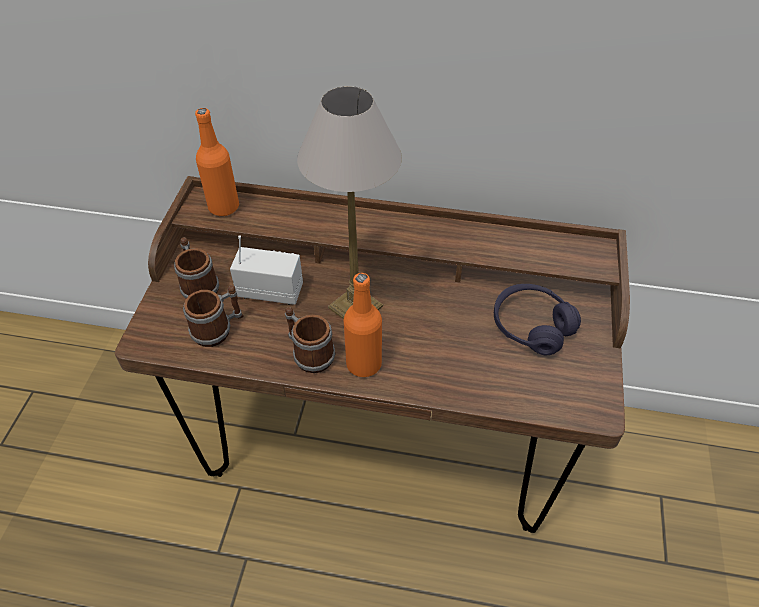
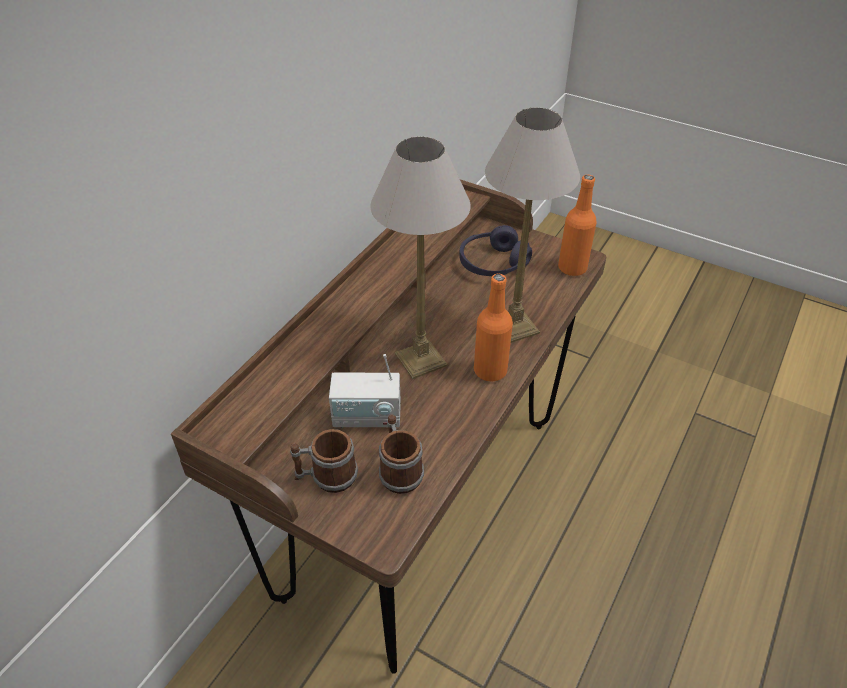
camera: 70 degrees left, 5 degrees down
orange bottle [195,108,239,216] -> orange bottle moved to [558,175,597,276]
radio [230,235,303,305] -> radio turned 120 degrees counterclockwise [329,354,401,428]
mug [285,307,335,373] -> none
none -> table lamp [485,107,580,343]

